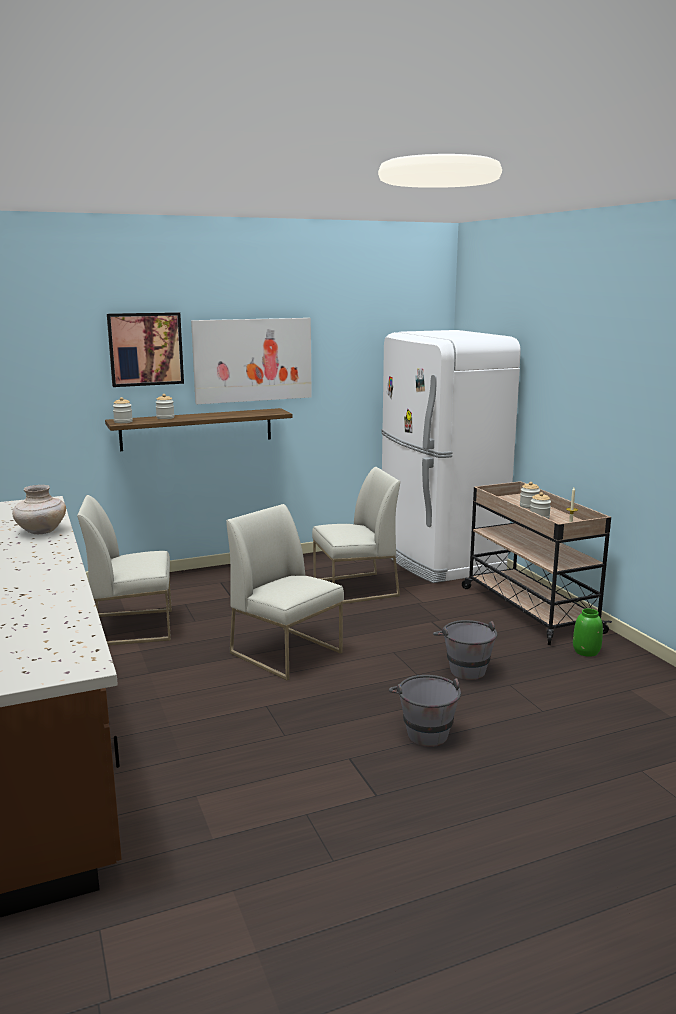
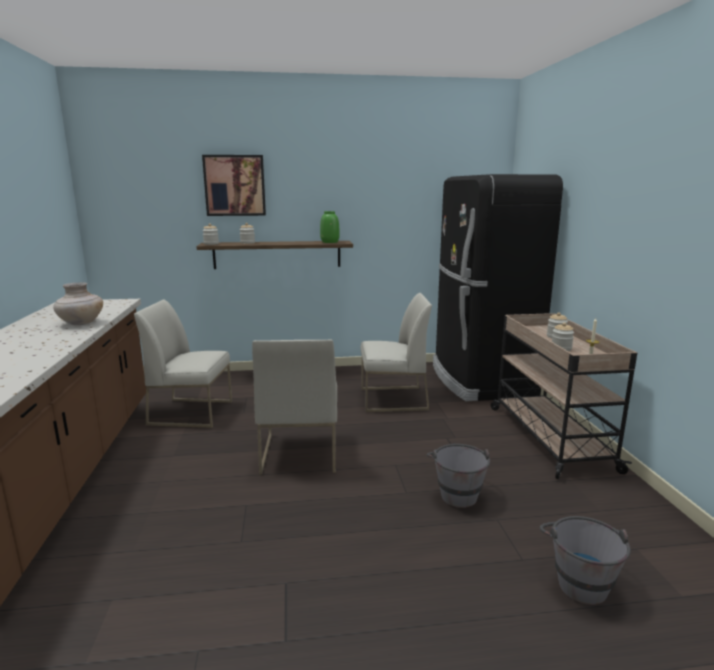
camera: 15 degrees right, 0 degrees up
picture [191,318,312,404] -> none
white chair [226,504,344,681] -> white chair turned 150 degrees counterclockwise [252,339,337,475]
white fridge [381,330,521,583] -> black fridge [433,174,563,401]
grey bucket [389,675,461,747] -> grey bucket moved to [540,516,631,605]
green vase [573,609,603,657] -> green vase moved to [320,211,340,243]

